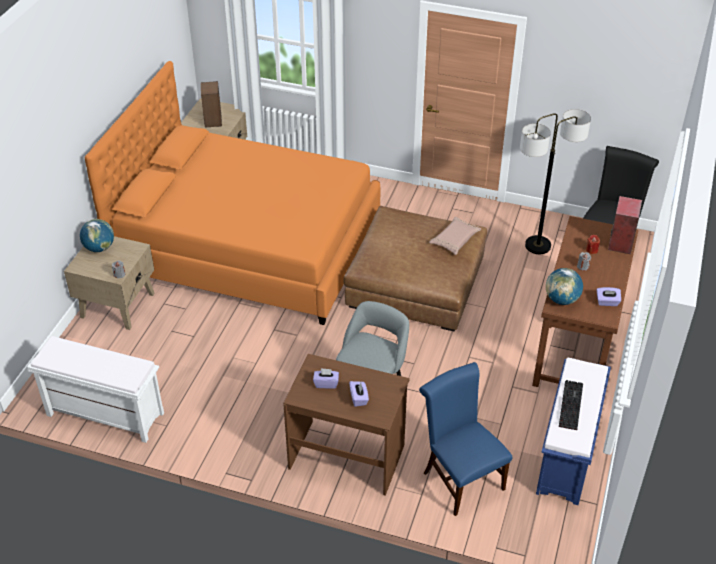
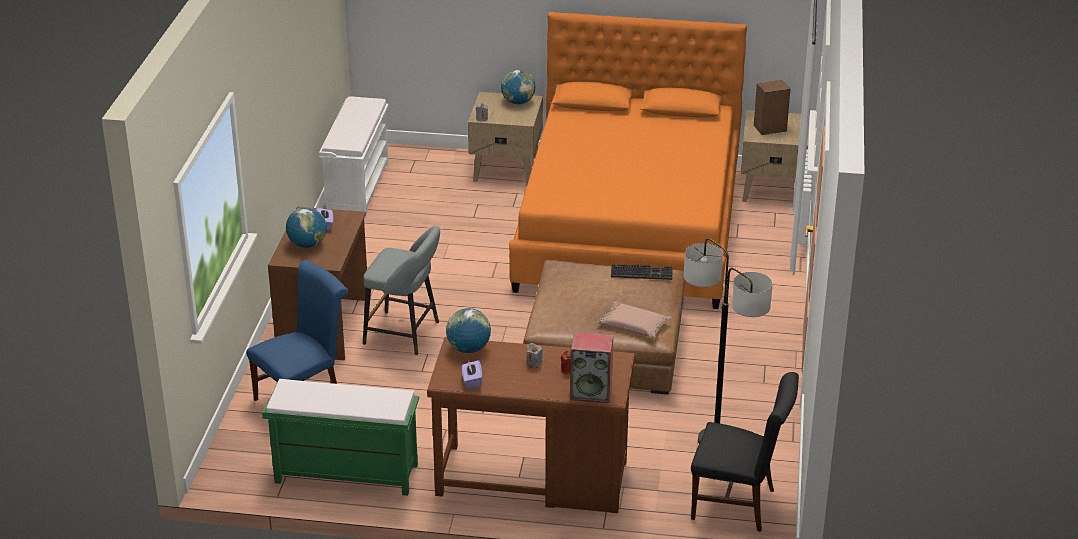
camera: 80 degrees right, 10 degrees down
purple tissue box [349,381,369,407] -> globe [286,207,327,248]
blue bench [536,358,611,505] -> green bench [262,379,419,496]
keyboard [559,380,583,430] -> keyboard moved to [611,264,673,280]

